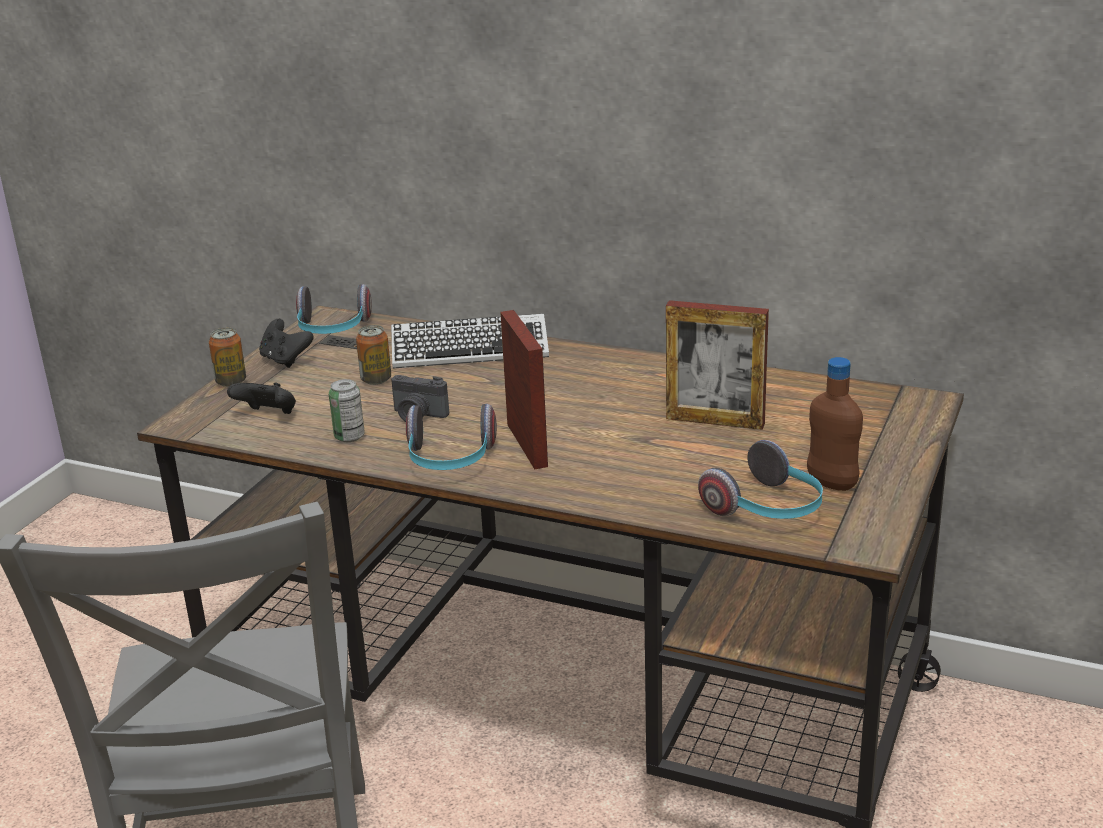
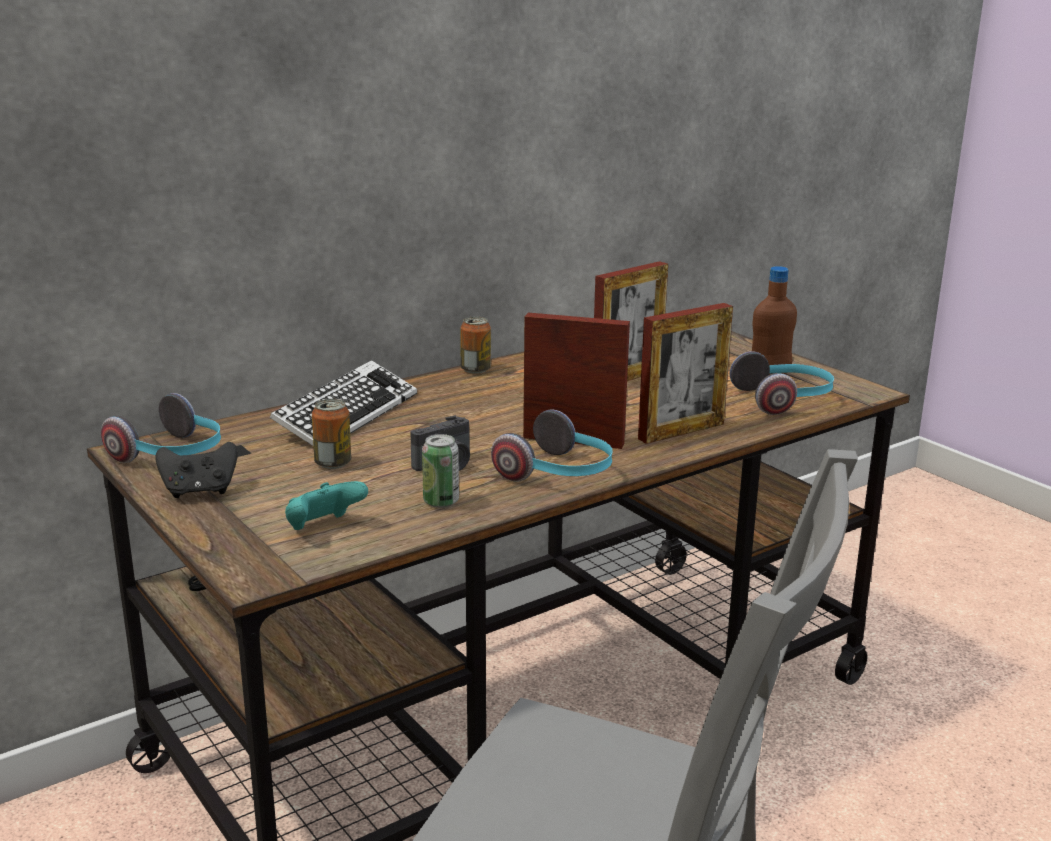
camera: 60 degrees left, 5 degrees down
can [209,328,246,387] -> can moved to [460,316,491,374]
black game controller [227,383,296,414] -> turquoise game controller [285,481,368,530]
none -> picture frame [638,303,733,444]

